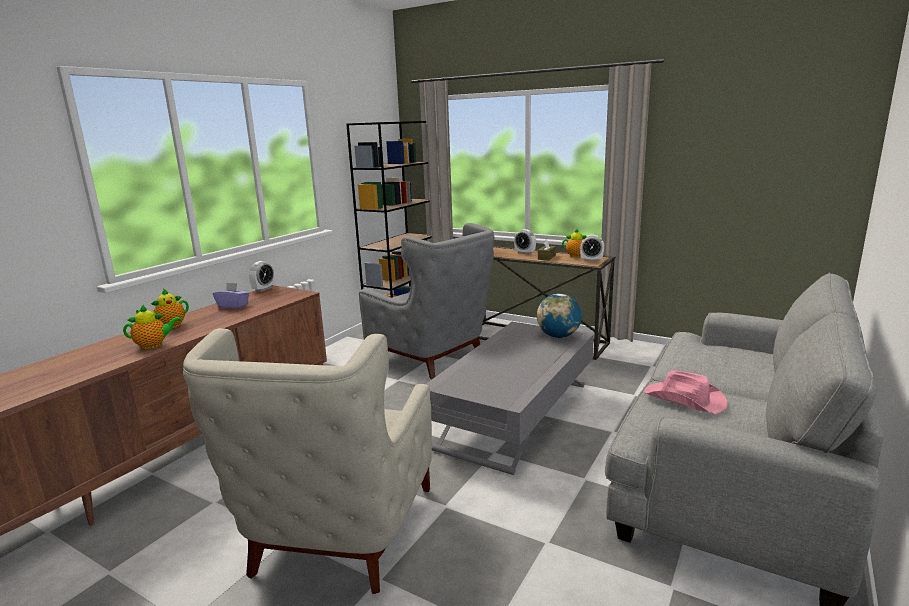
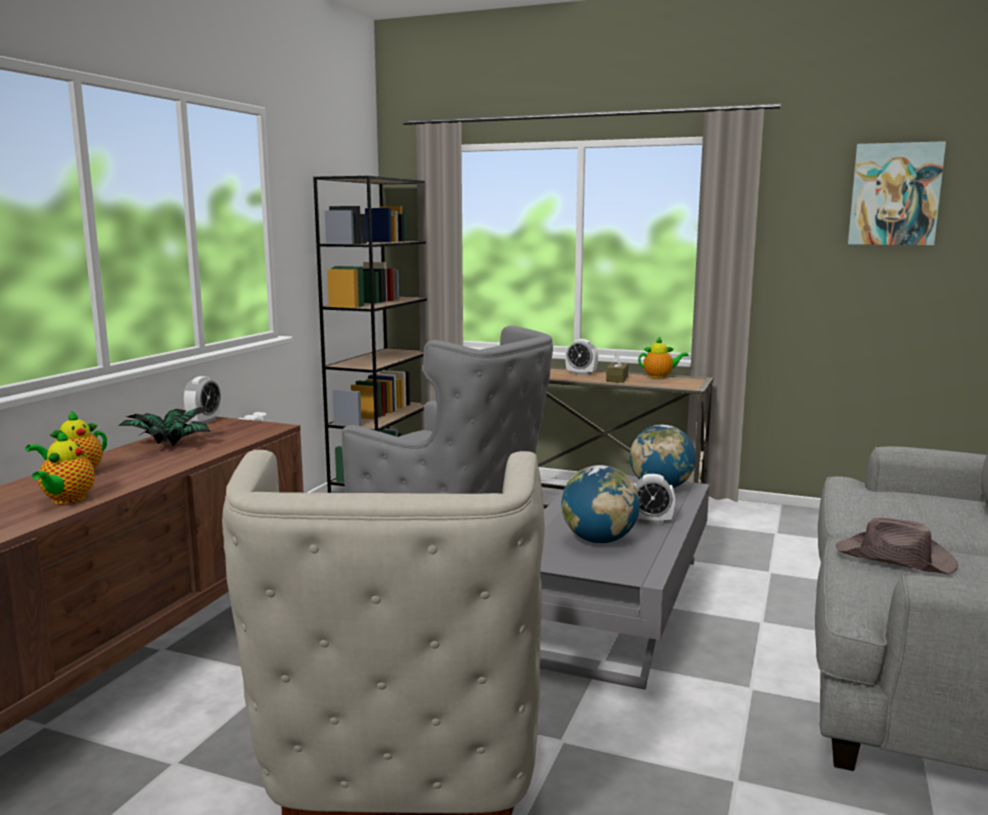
camera: 10 degrees left, 5 degrees down
teapot [123,305,182,349] -> teapot turned 120 degrees clockwise [32,430,95,504]
purple tissue box [213,283,249,309] -> potted plant [118,407,211,446]
alarm clock [580,235,604,262] -> alarm clock moved to [634,474,675,524]
pink hat [644,370,728,414] -> brown hat [836,518,958,574]
none -> globe [562,465,640,543]
none -> picture [848,141,946,245]

